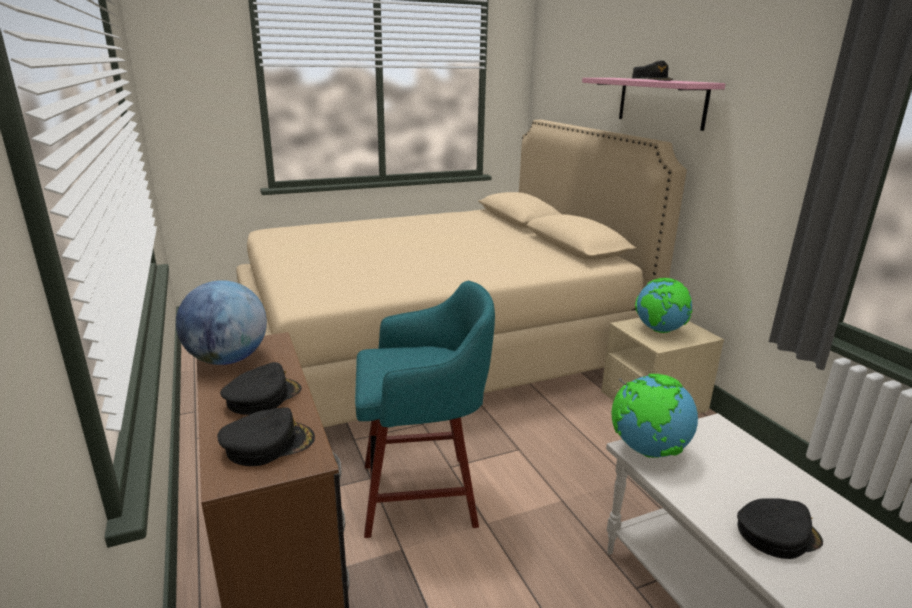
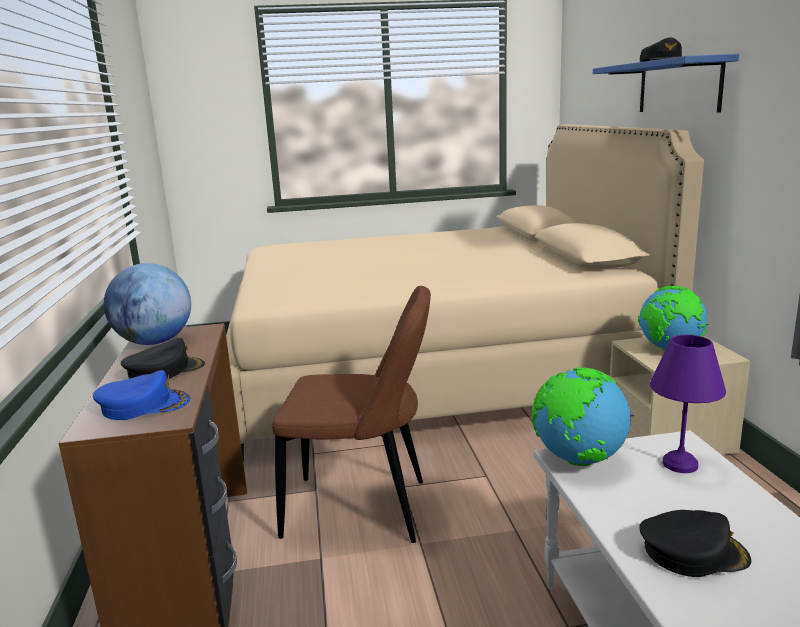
camera: 15 degrees right, 5 degrees down
black cap [217,407,315,466] -> blue cap [93,370,190,420]
turquoise stool [355,281,495,538] -> brown chair [272,286,431,543]
pink shelf [582,78,726,131] -> blue shelf [593,54,739,112]
none -> purple table lamp [650,335,726,473]

